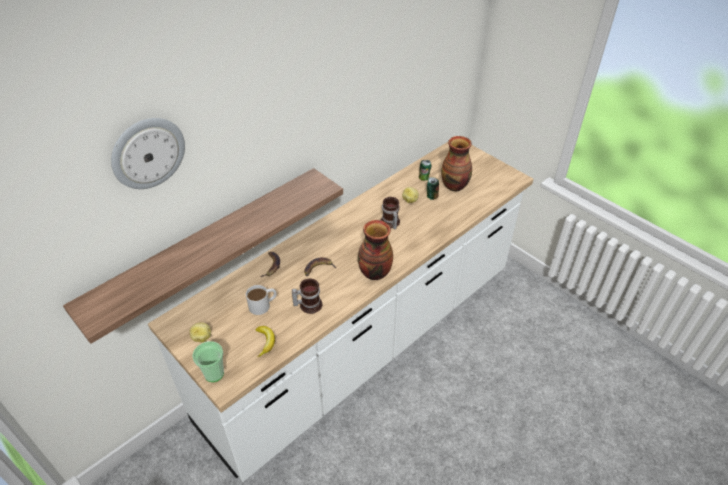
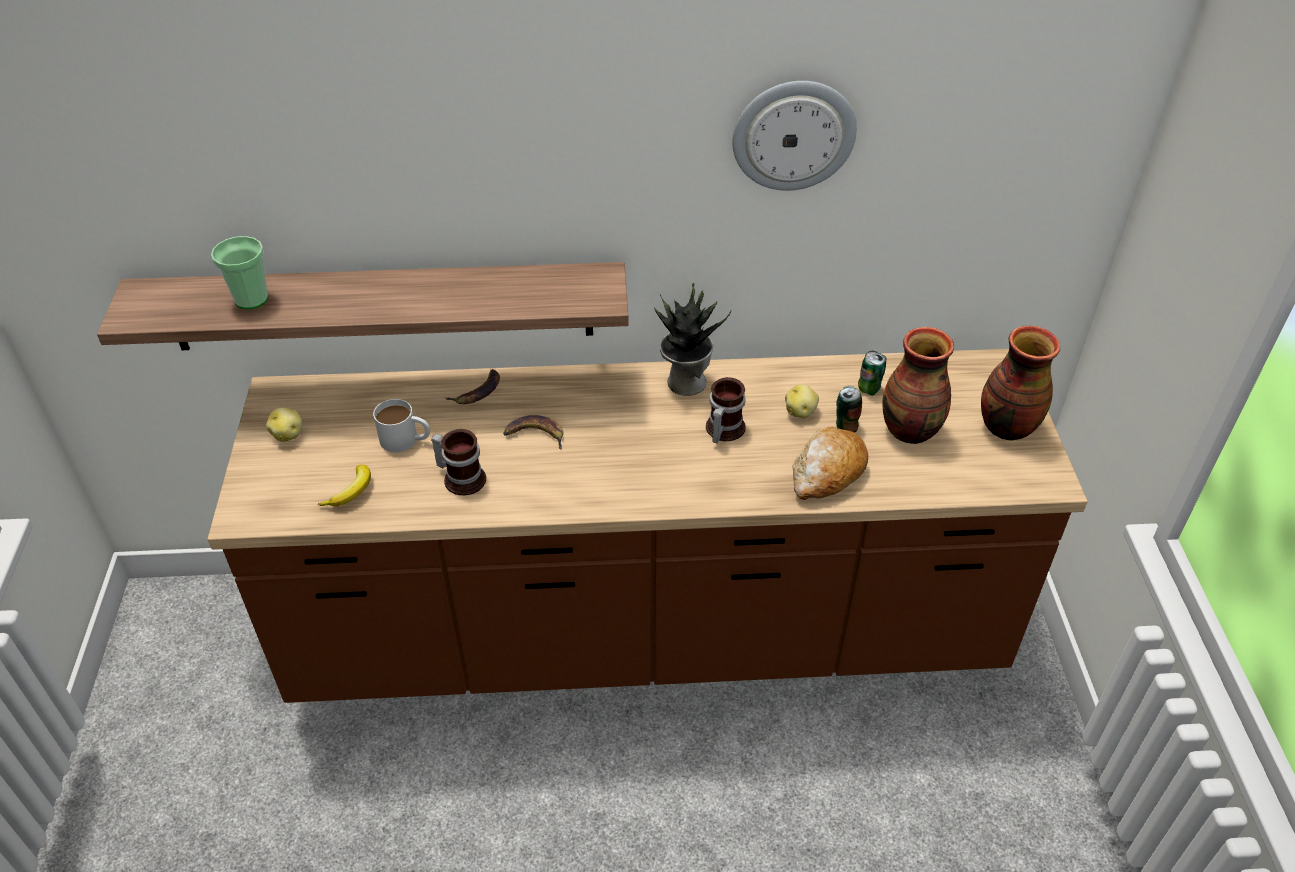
camera: 40 degrees right, 0 degrees up
wall clock [111,118,185,189] -> wall clock moved to [732,81,857,191]
white counter [148,142,534,482] -> brown counter [208,349,1088,703]
cup [192,341,224,382] -> cup moved to [211,236,268,309]
vase [358,220,393,280] -> vase moved to [981,325,1060,440]
none -> potted plant [654,283,731,396]
none -> bread [793,427,868,500]

